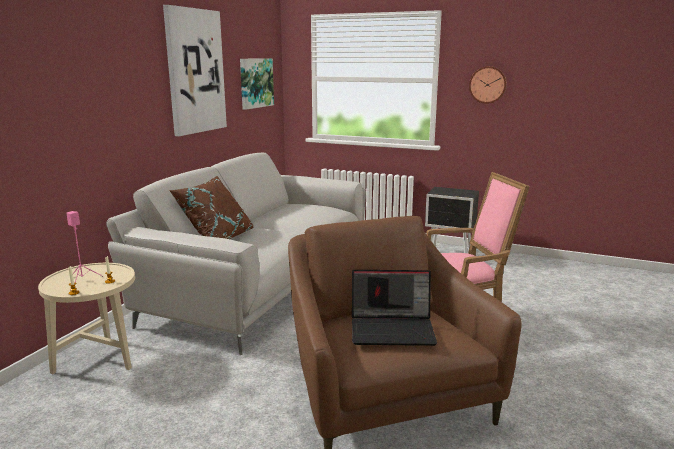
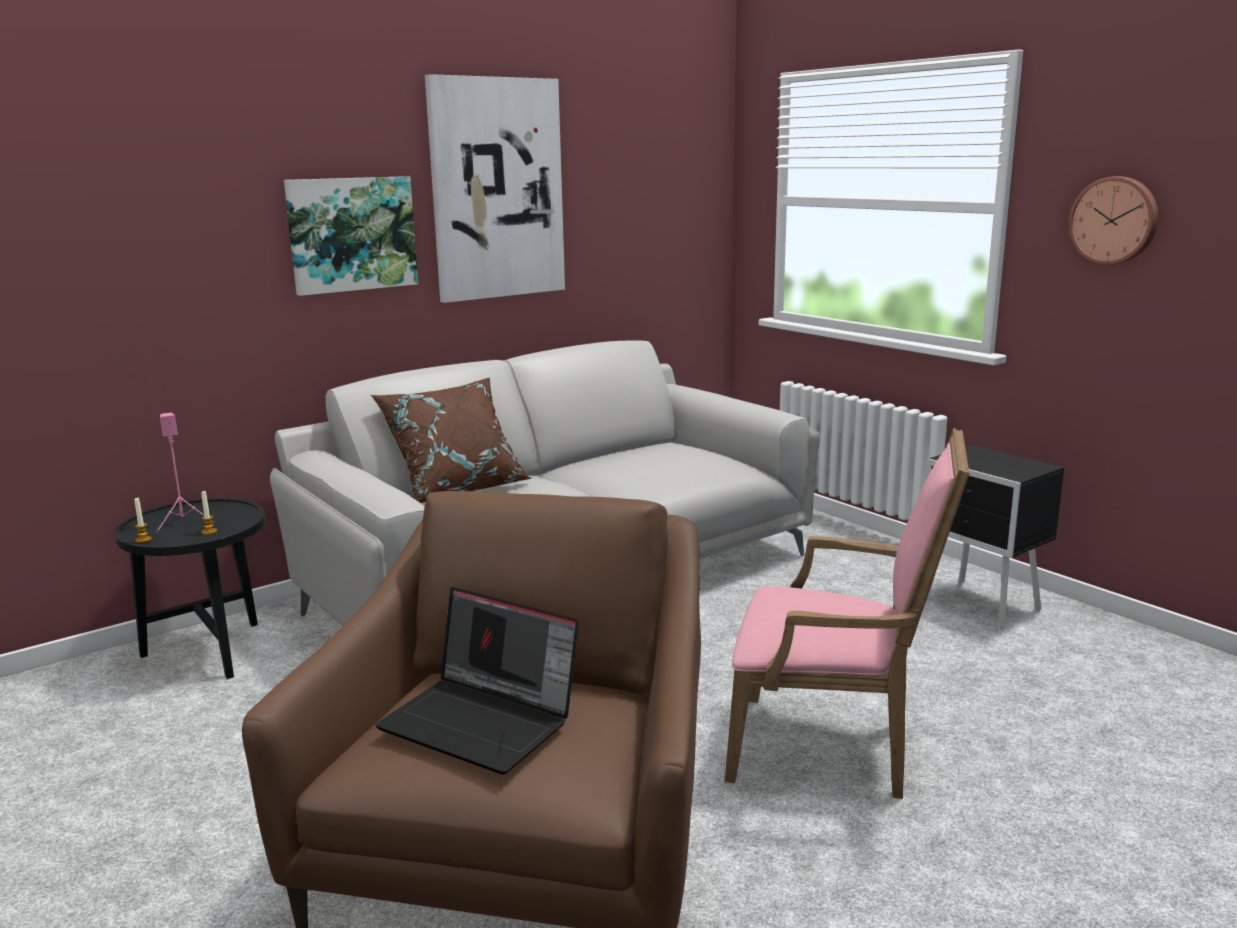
camera: 30 degrees right, 0 degrees up
beige side table [38,263,135,374] -> black side table [114,498,266,679]
picture [240,59,274,110] -> picture moved to [284,176,418,296]

